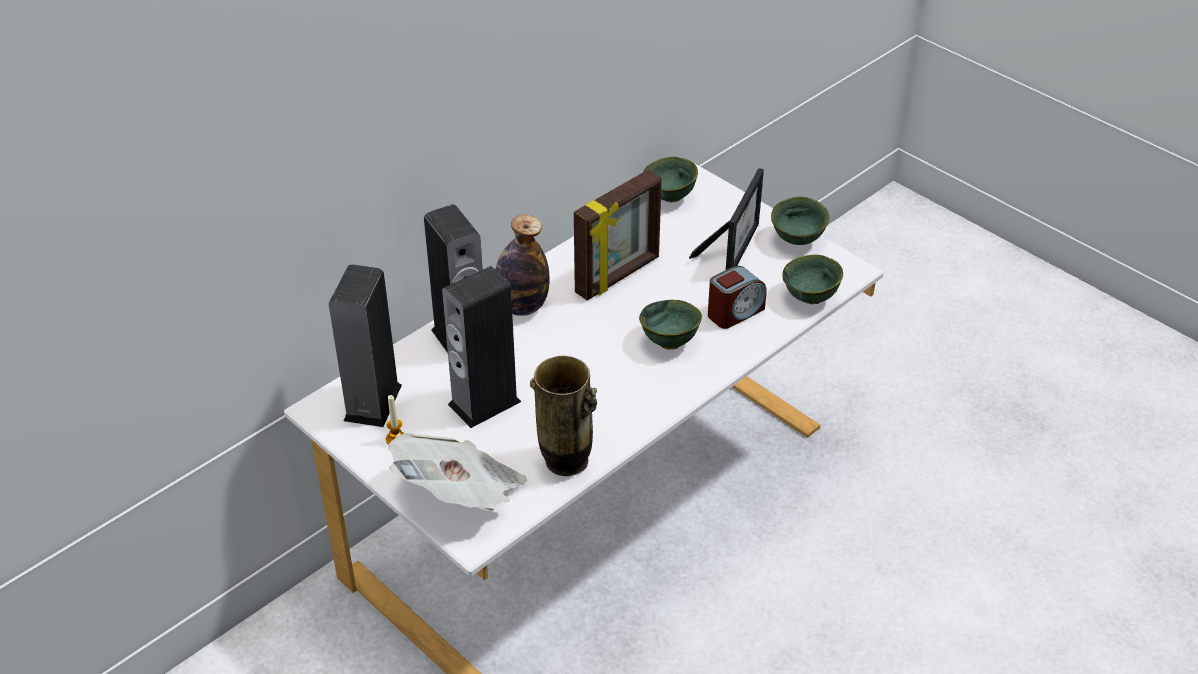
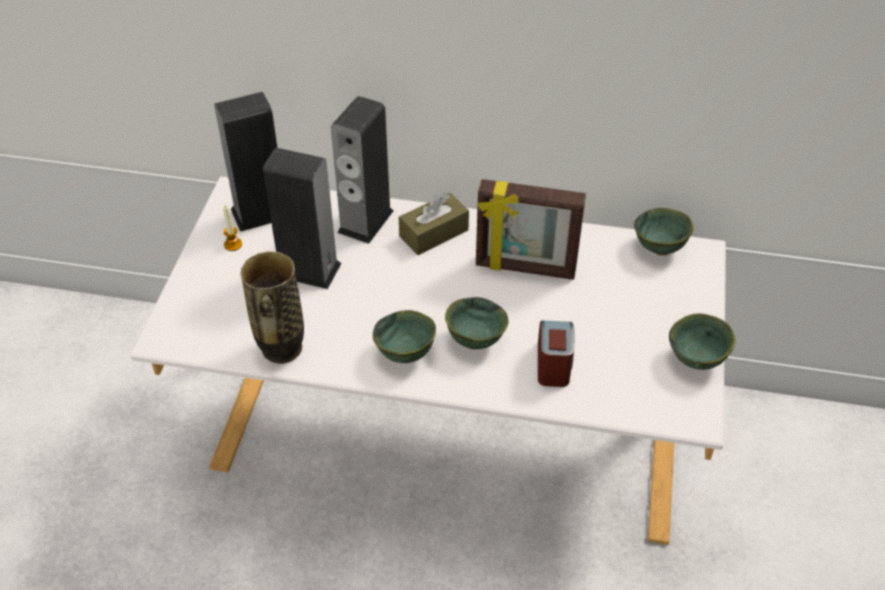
camera: 55 degrees right, 5 degrees up
newspaper [388,433,527,511] -> none
bottle [495,215,549,316] -> brown tissue box [399,193,469,255]
picture frame [689,168,764,270] -> none
alarm clock [708,266,767,329] -> alarm clock turned 105 degrees counterclockwise [538,320,574,387]
green bowl [782,255,843,304] -> green bowl moved to [373,310,436,363]

